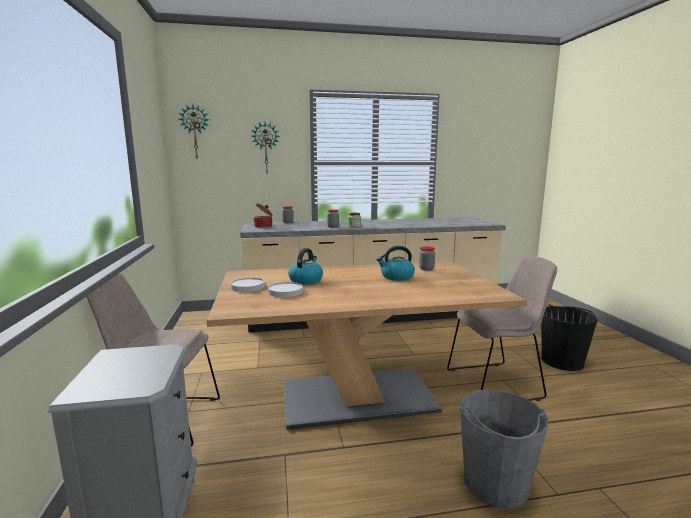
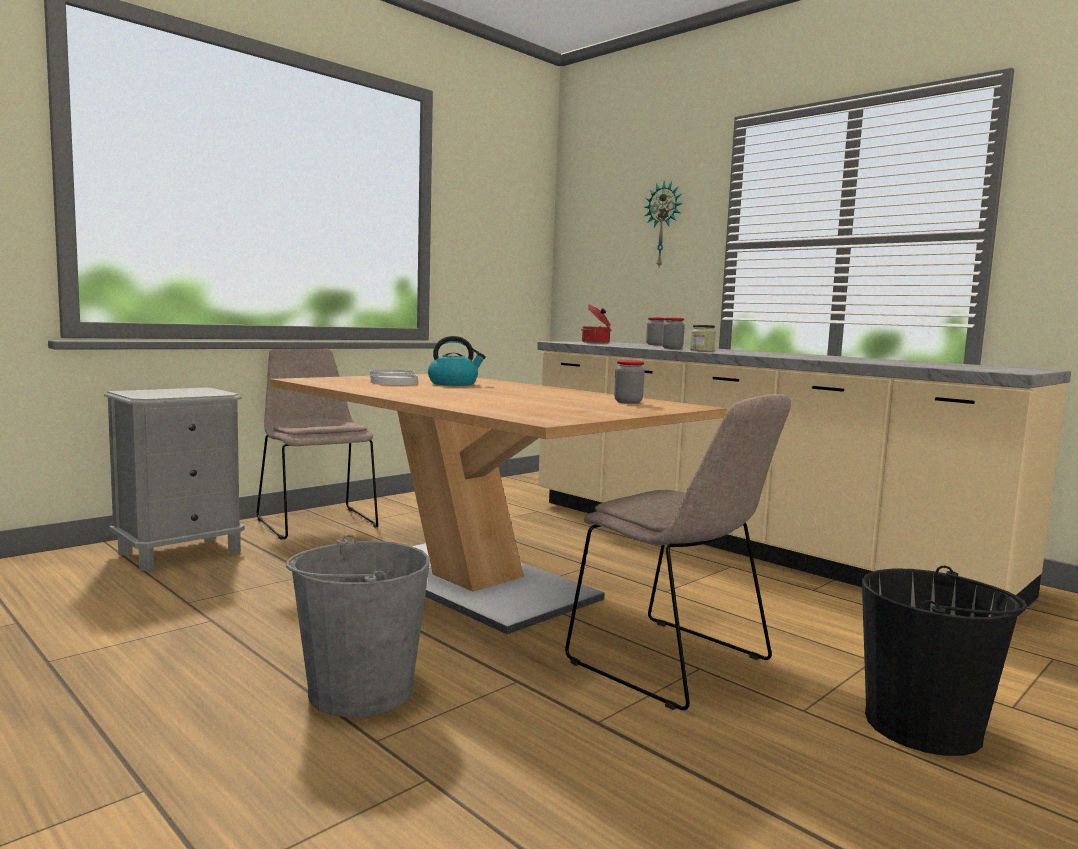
camera: 55 degrees right, 5 degrees down
wall clock [179,104,209,158] -> none
kettle [376,246,415,281] -> none

